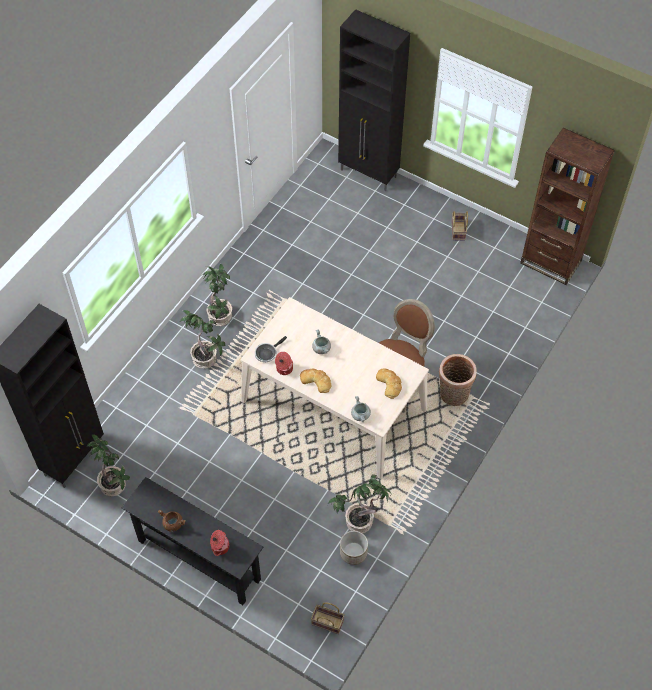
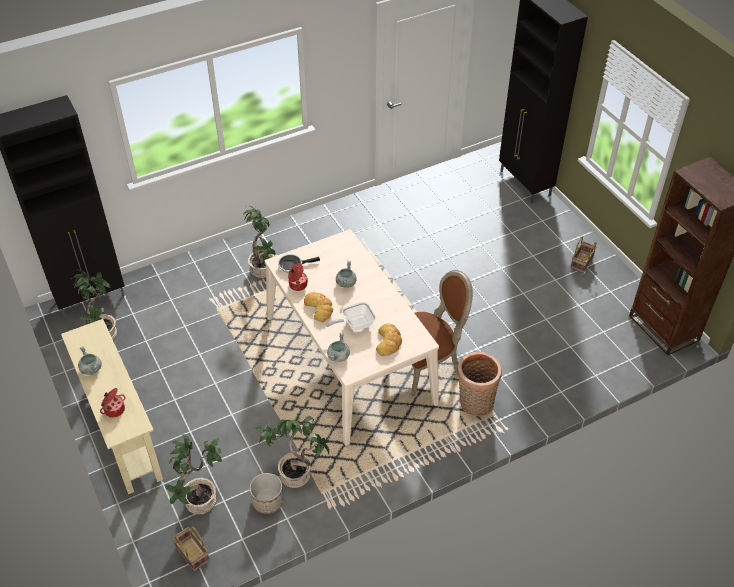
camera: 30 degrees right, 10 degrees down
black console table [122,477,263,605] -> beige console table [61,319,163,494]
brown cooking pot [158,510,186,532] -> grey cooking pot [78,347,102,375]
potted plant [201,264,232,326] -> potted plant moved to [165,434,222,515]
none -> frying pan [326,301,376,331]

